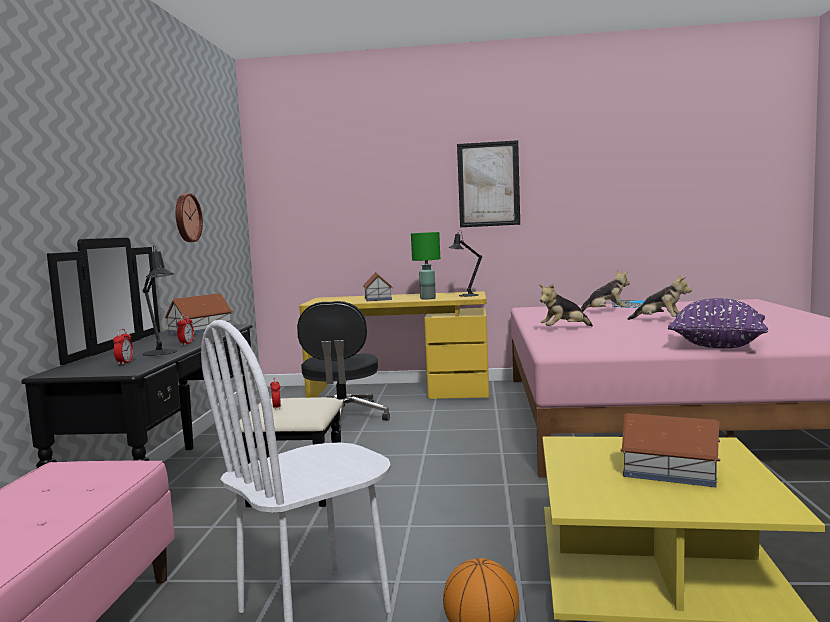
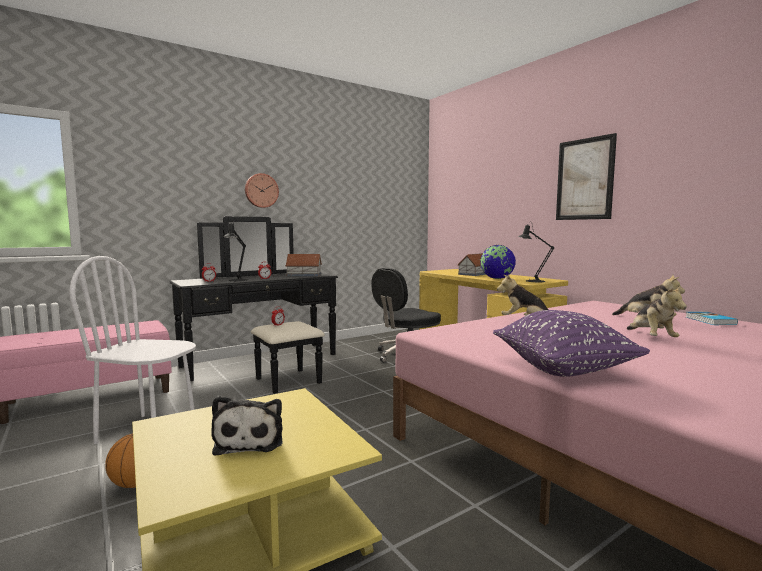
camera: 50 degrees right, 0 degrees up
wall clock [176,193,203,242] -> wall clock moved to [245,173,279,208]
green table lamp [411,232,440,300] -> globe [480,245,516,279]
toy house [620,413,720,487] -> plush toy [211,396,283,456]

